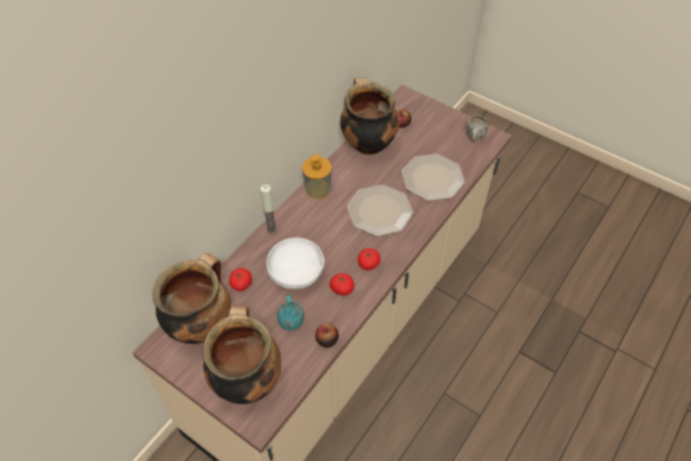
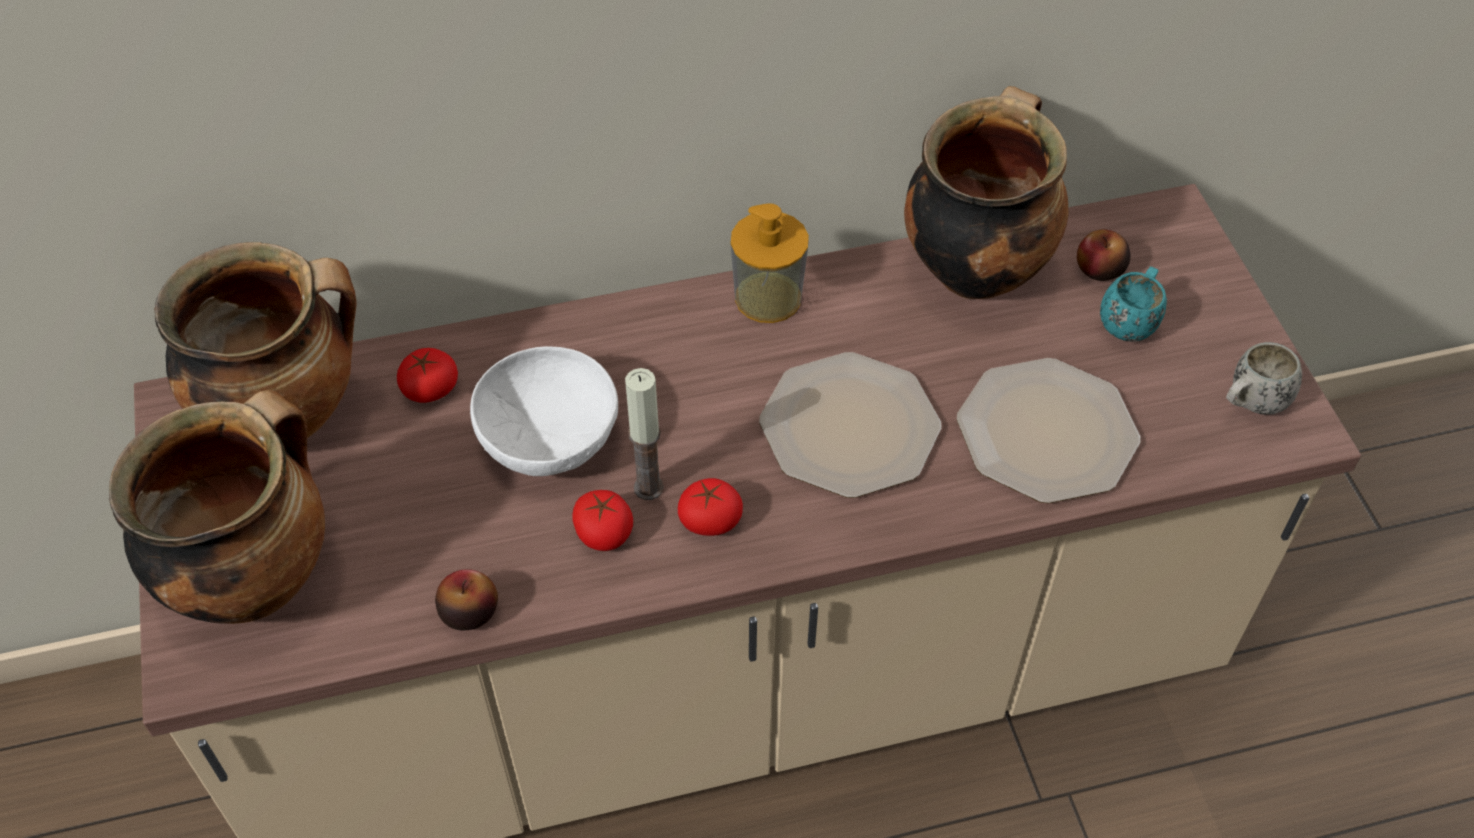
camera: 40 degrees right, 0 degrees up
candle [260,185,277,234] -> candle moved to [625,368,664,500]
turquoise mug [277,295,304,330] -> turquoise mug moved to [1100,267,1167,342]

